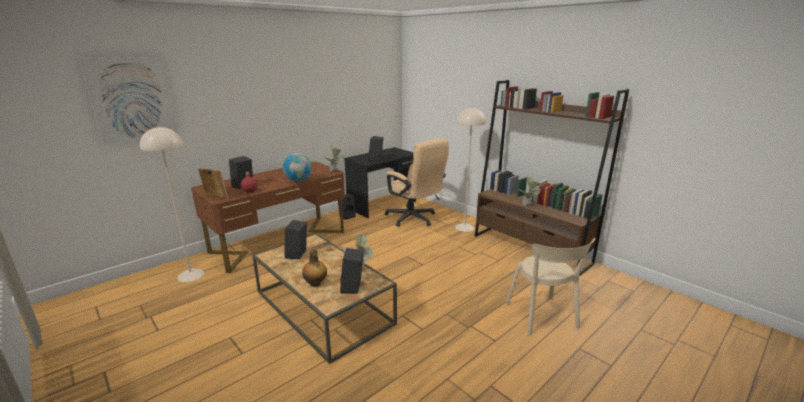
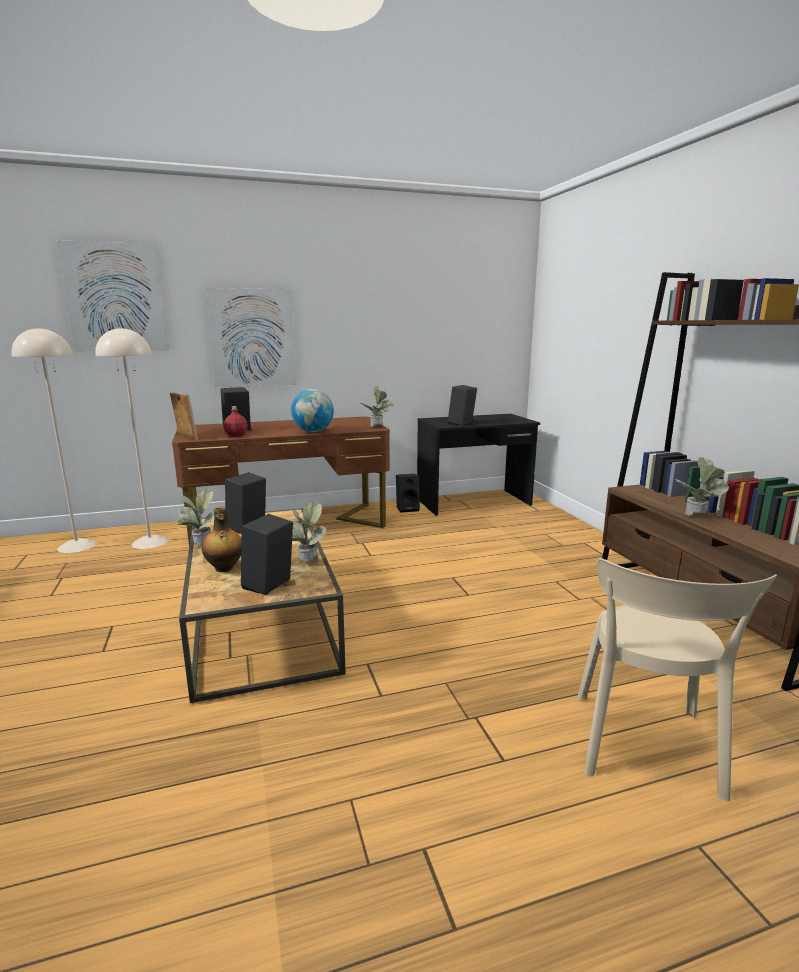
camera: 25 degrees right, 5 degrees down
beige office chair [385,139,449,227] -> none
beige floor lamp [455,107,486,232] -> beige floor lamp moved to [11,327,97,553]
none -> potted plant [177,489,214,545]
none -> picture [206,288,296,387]

